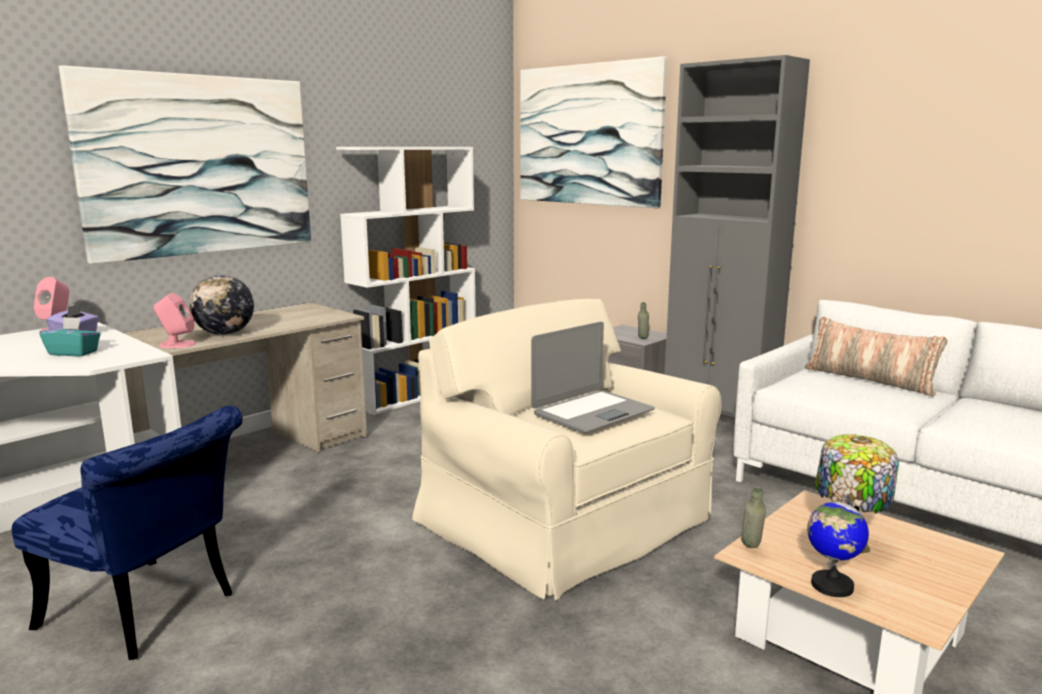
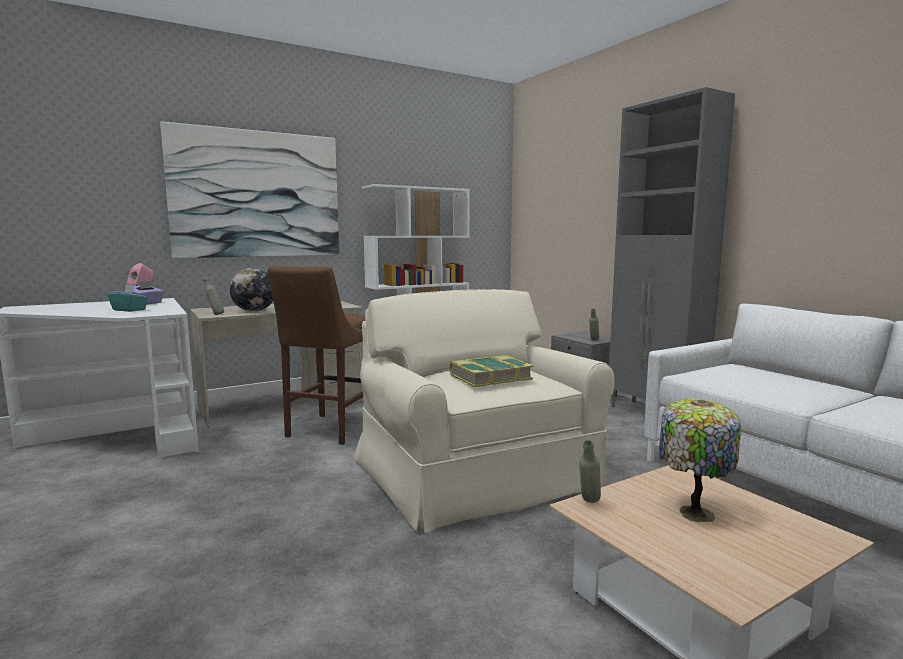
camera: 15 degrees right, 5 degrees down
blue chair [12,405,243,660] -> none
pink speaker [153,293,196,348] -> grey bottle [203,277,224,315]
picture [520,56,667,208] -> none
laptop [531,322,655,432] -> book [449,355,534,387]
pillow [805,317,948,396] -> none
globe [807,494,869,597] -> none
none -> brown stool [268,266,365,445]

